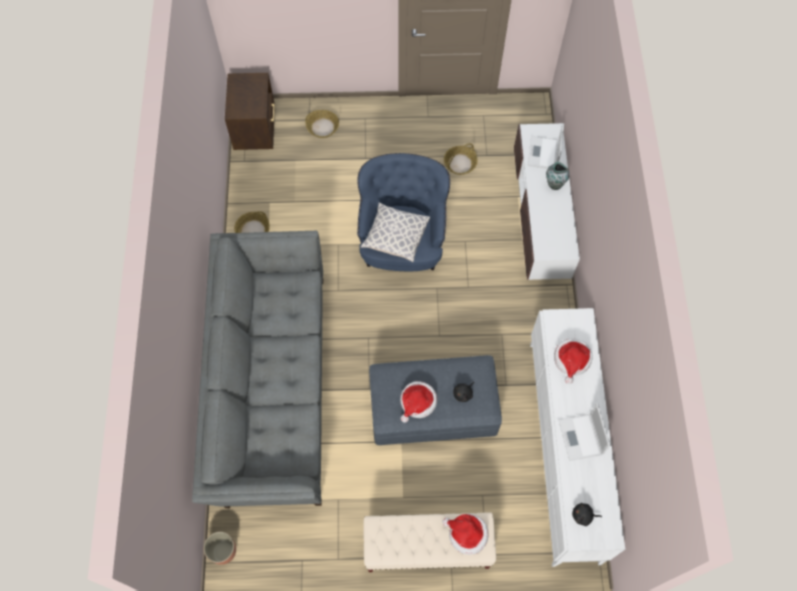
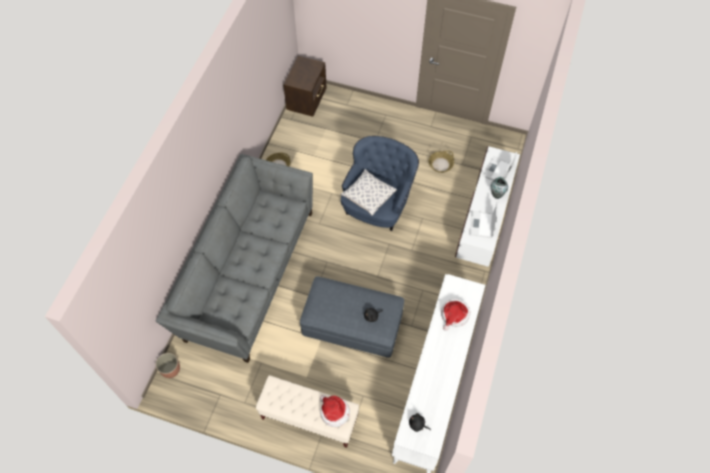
camera: 20 degrees right, 5 degrees down
basket [305,110,339,138] -> none
hat [400,381,437,423] -> none
laptop [558,403,611,461] -> laptop moved to [469,202,498,238]

